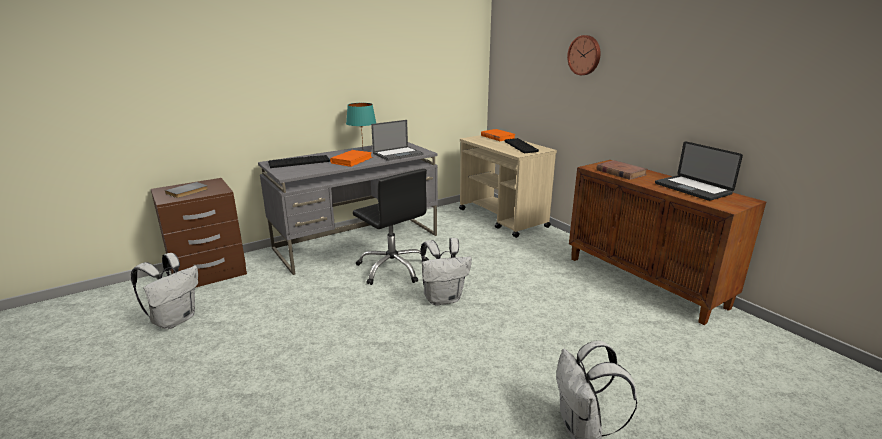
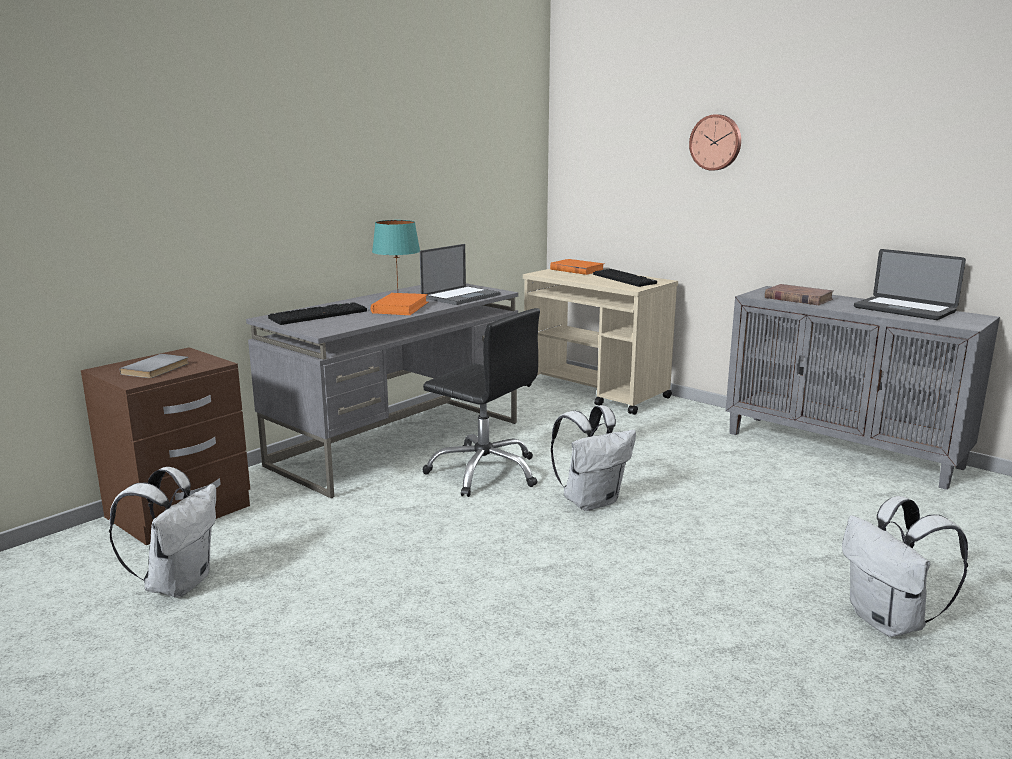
camera: 15 degrees left, 5 degrees down
brown cabinet [569,160,766,325] -> grey cabinet [725,286,1000,490]

